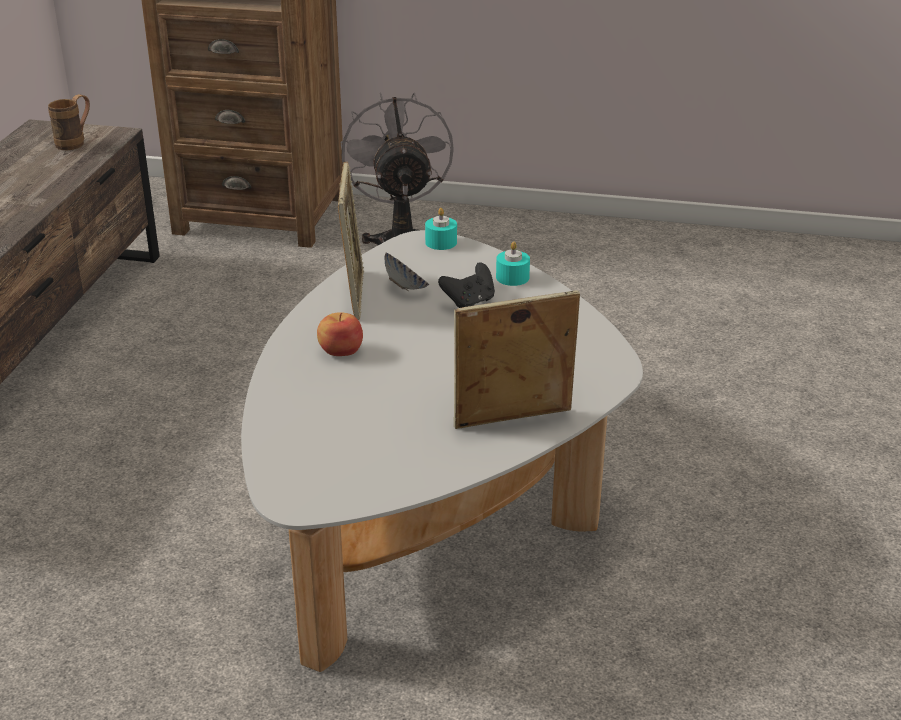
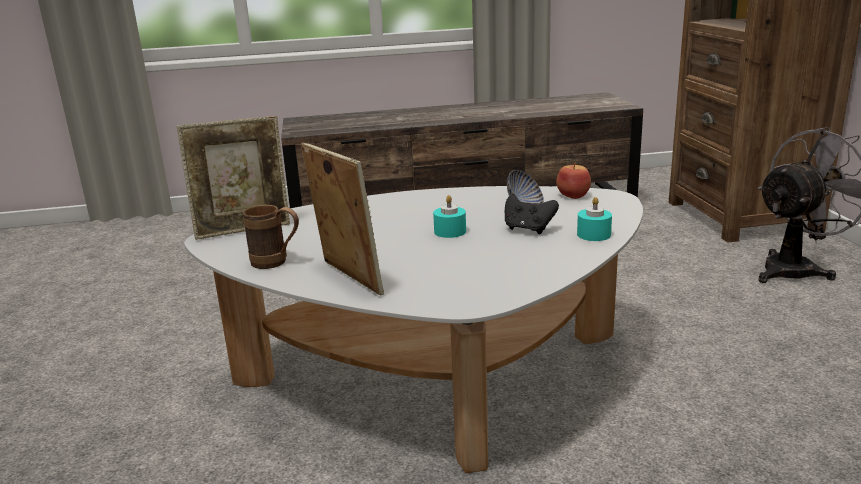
camera: 70 degrees right, 10 degrees down
brown mug [48,94,90,150] -> brown mug moved to [243,205,299,269]
apple [317,312,363,356] -> apple moved to [556,163,591,199]
picture frame [338,161,364,320] -> picture frame moved to [177,116,290,240]
turquoise candle [425,208,457,250] -> turquoise candle moved to [433,195,466,238]

